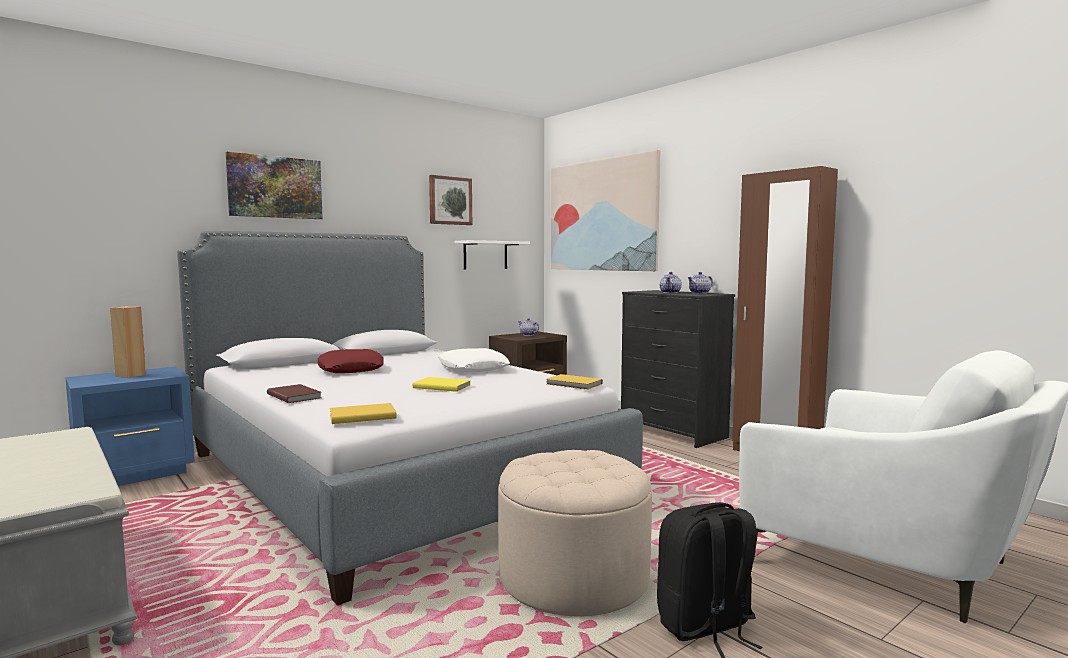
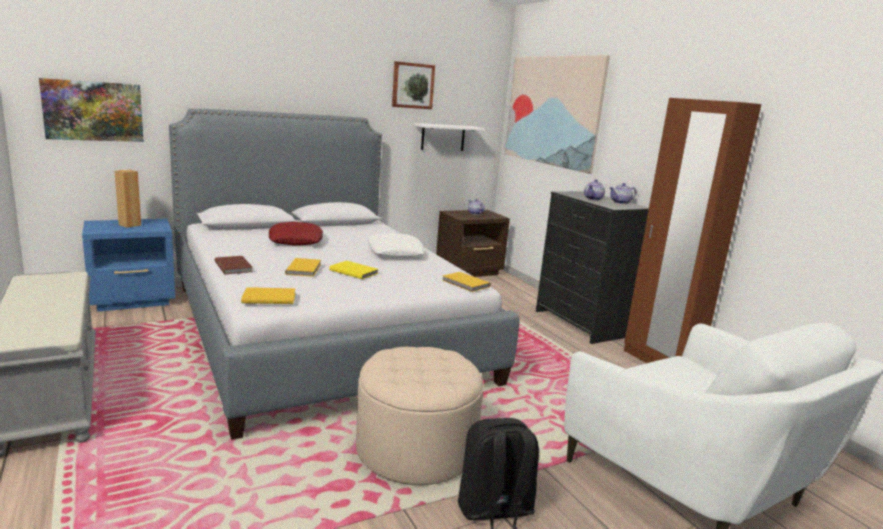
camera: 10 degrees right, 10 degrees up
picture [226,152,323,219] -> picture moved to [39,78,144,142]
none -> yellow book [285,258,321,277]

